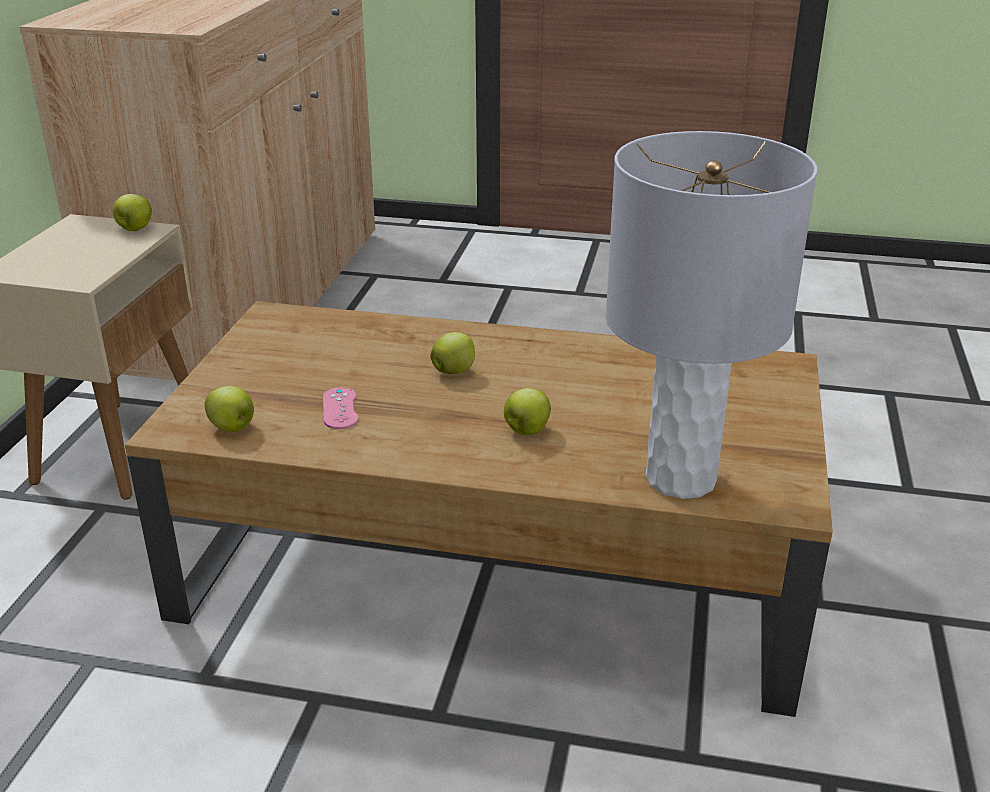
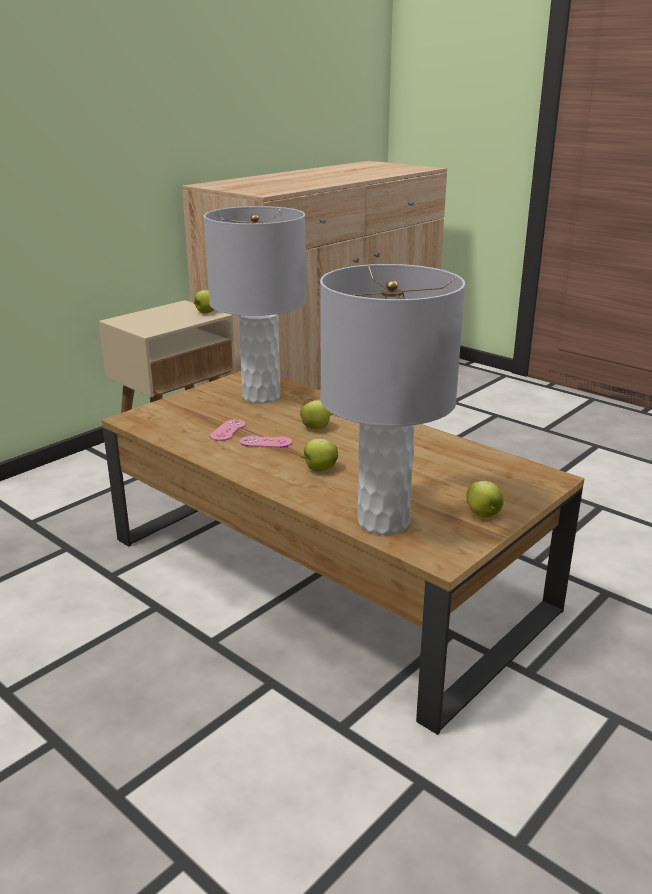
camera: 30 degrees right, 5 degrees down
apple [204,386,254,432] -> apple moved to [466,481,504,518]
none -> grey table lamp [204,206,306,404]
none -> pink game controller [240,435,292,448]

